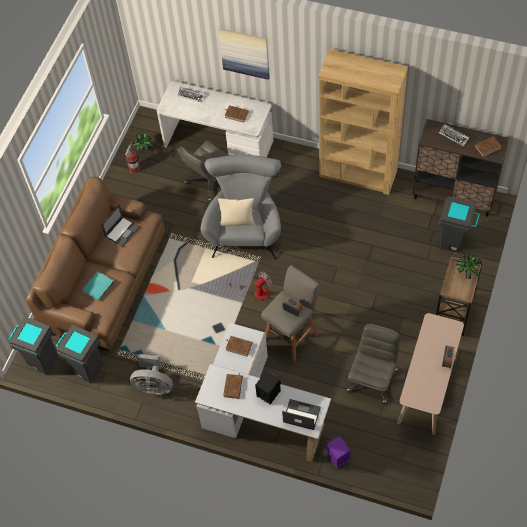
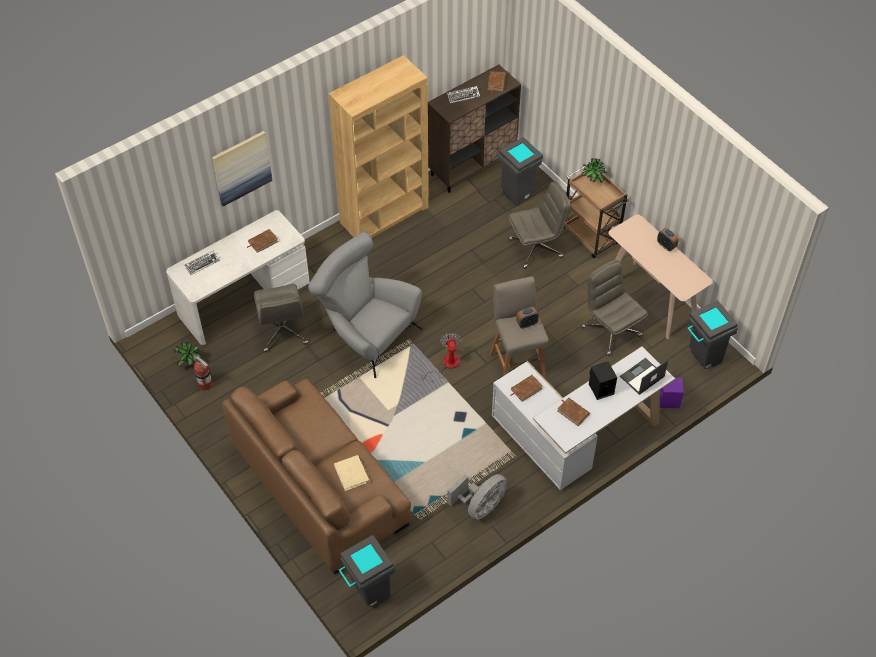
camera: 60 degrees left, 5 degrees down
grey trash can [56,324,103,383] -> grey trash can moved to [687,300,738,369]
turquoise book [82,271,114,301] -> beige book [334,455,370,491]
laptop [101,204,140,247] -> none
beige pillow [218,198,255,226] -> none
none -> grey office chair [508,181,570,269]

